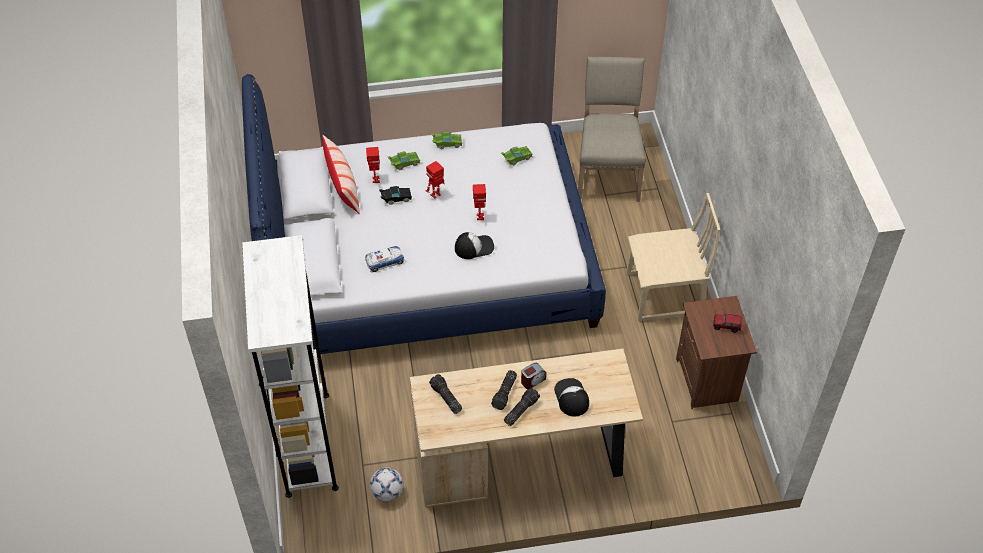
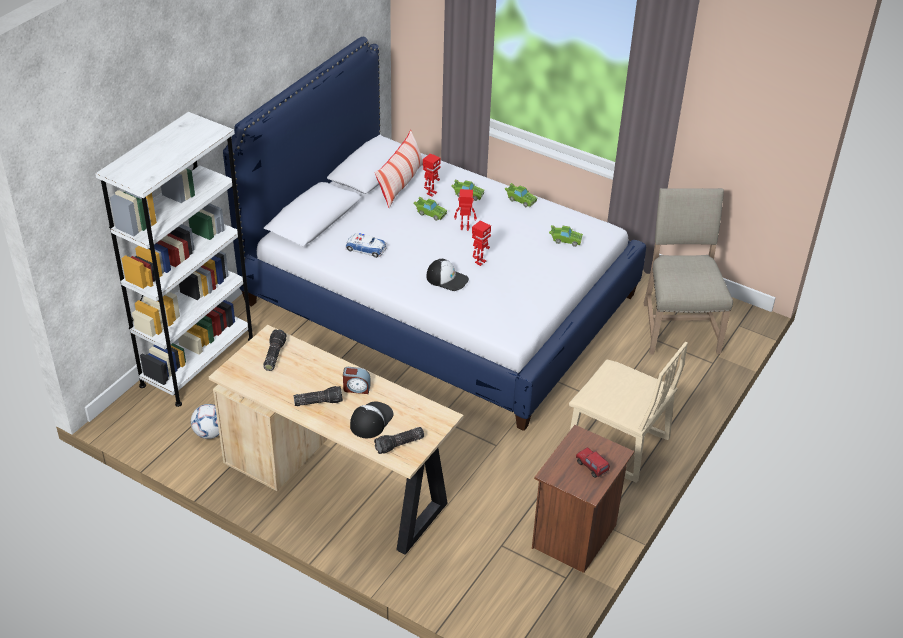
camera: 40 degrees right, 10 degrees down
black toy car [379,186,412,205] -> green toy car [414,197,448,221]
flashlight [491,370,517,410] -> flashlight moved to [374,427,424,454]
beige chair [578,56,646,202] -> beige chair turned 45 degrees counterclockwise [644,188,733,355]

